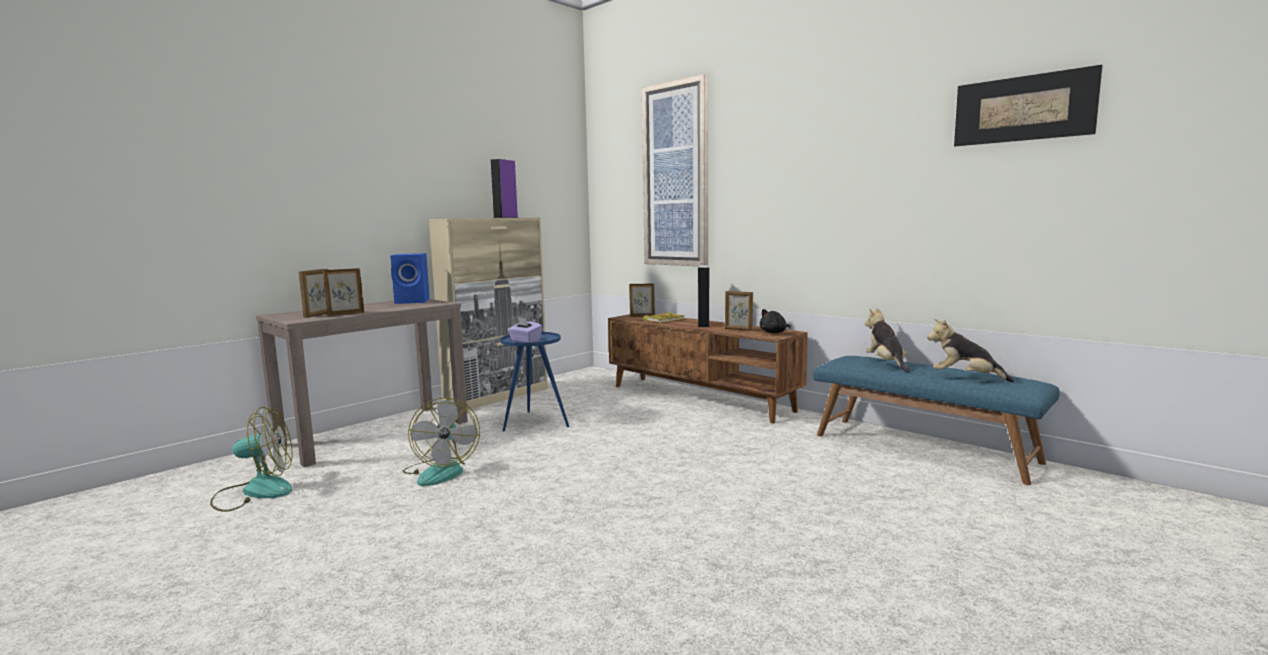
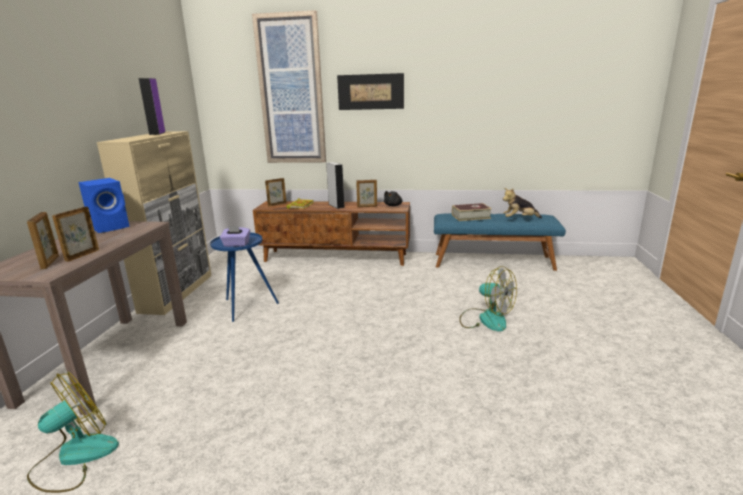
camera: 35 degrees left, 10 degrees up
fan [403,398,480,486] -> fan moved to [459,266,517,331]
plush toy [865,308,910,373] -> book [452,203,492,221]
picture [954,65,1103,146] -> picture moved to [337,73,404,110]

